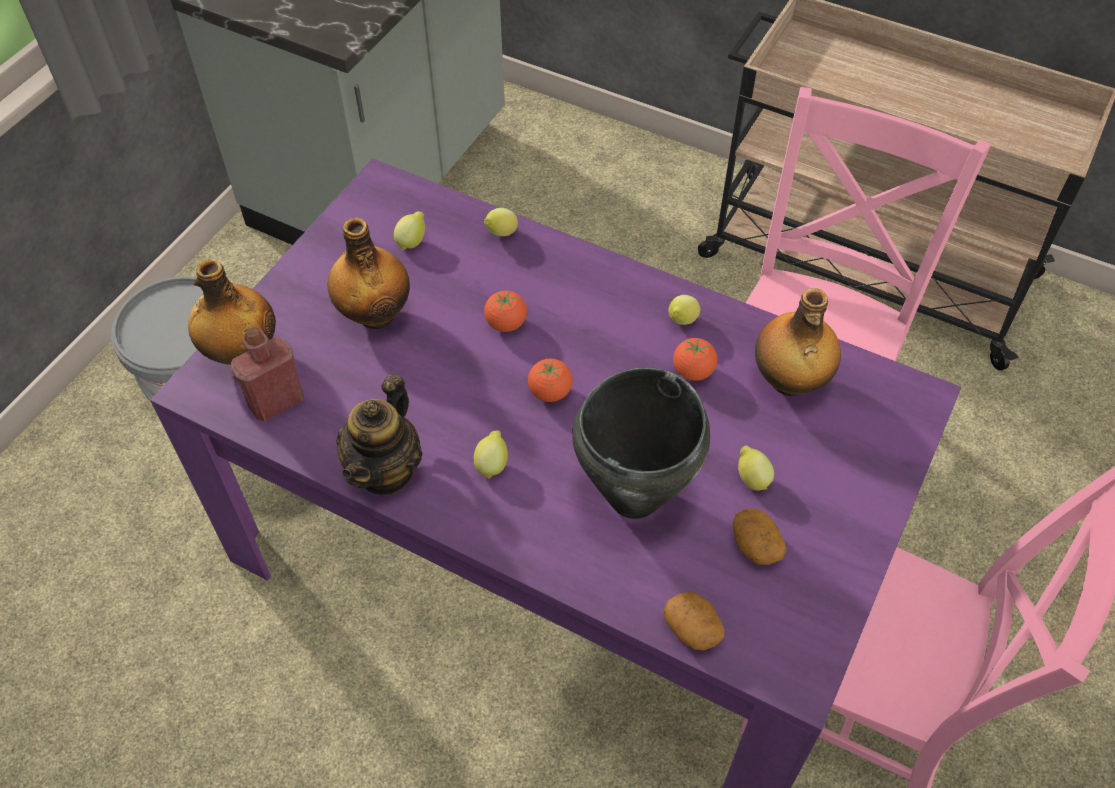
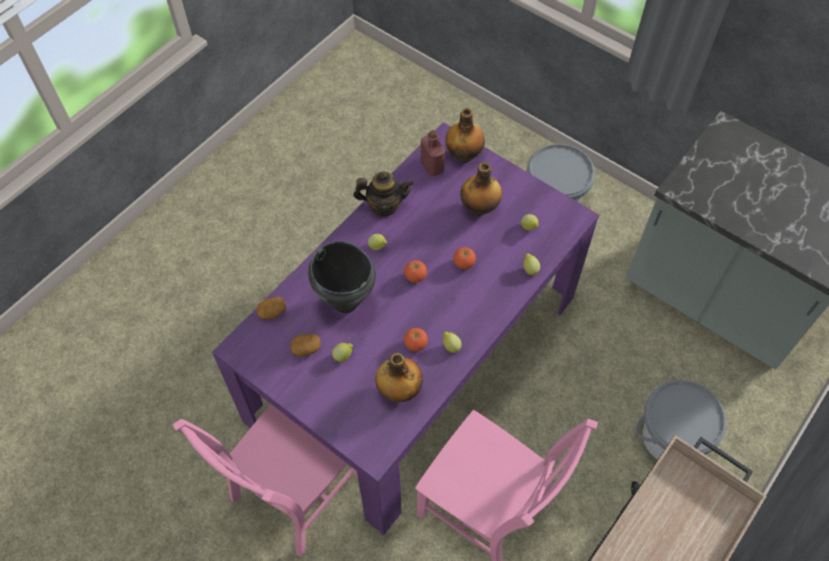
camera: 100 degrees right, 5 degrees up
teapot [336,374,423,495] -> teapot turned 150 degrees clockwise [353,171,414,216]
none -> grey bucket [636,380,727,460]

